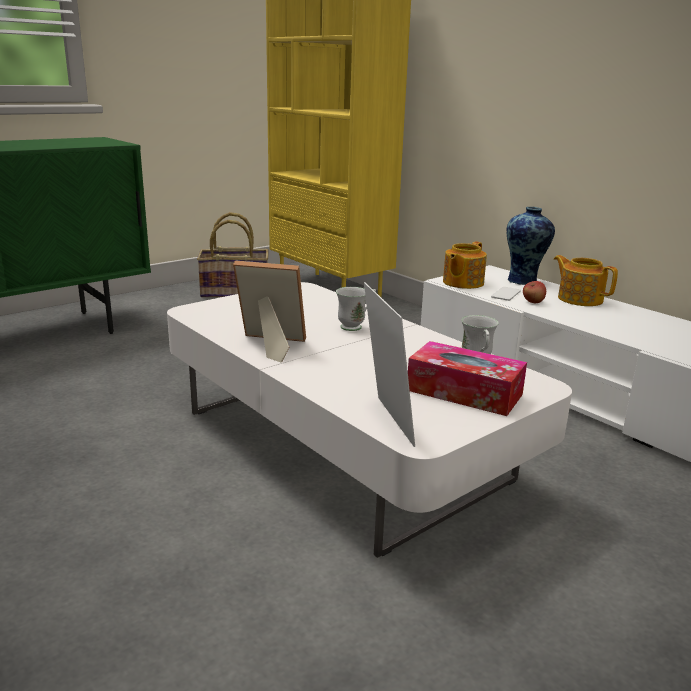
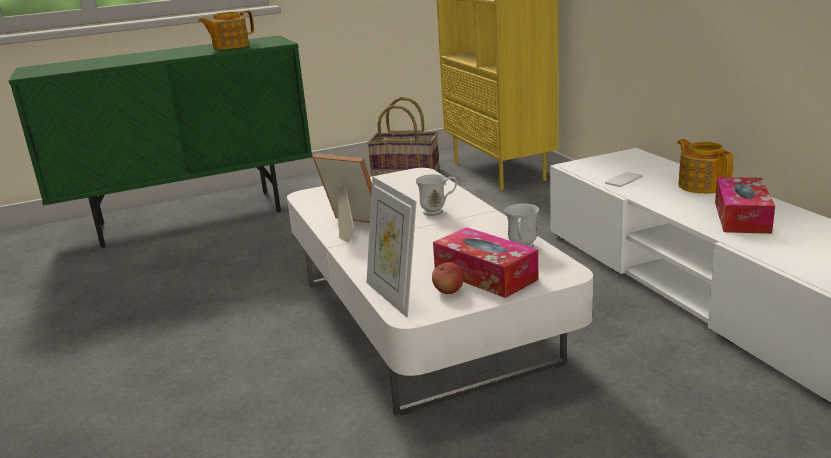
camera: 20 degrees right, 0 degrees up
picture frame [364,282,415,447] -> picture frame turned 150 degrees clockwise [367,176,417,318]
teapot [443,241,487,289] -> teapot moved to [198,10,254,49]
vase [506,207,555,285] -> none
apple [523,281,546,303] -> apple moved to [432,262,463,294]
none -> tissue box [715,177,775,234]

